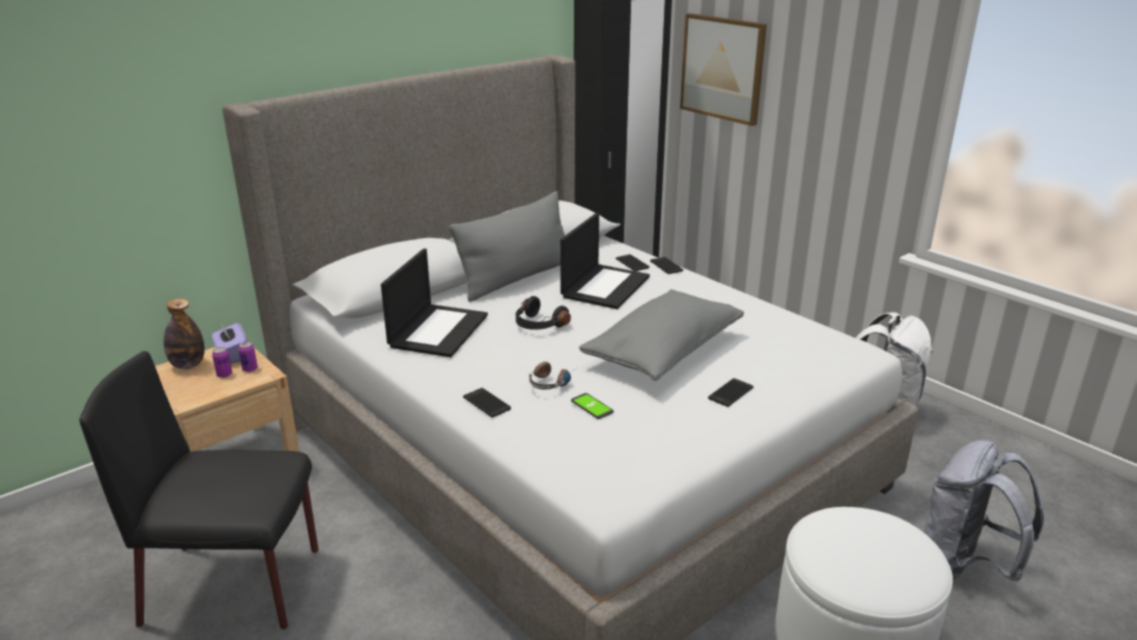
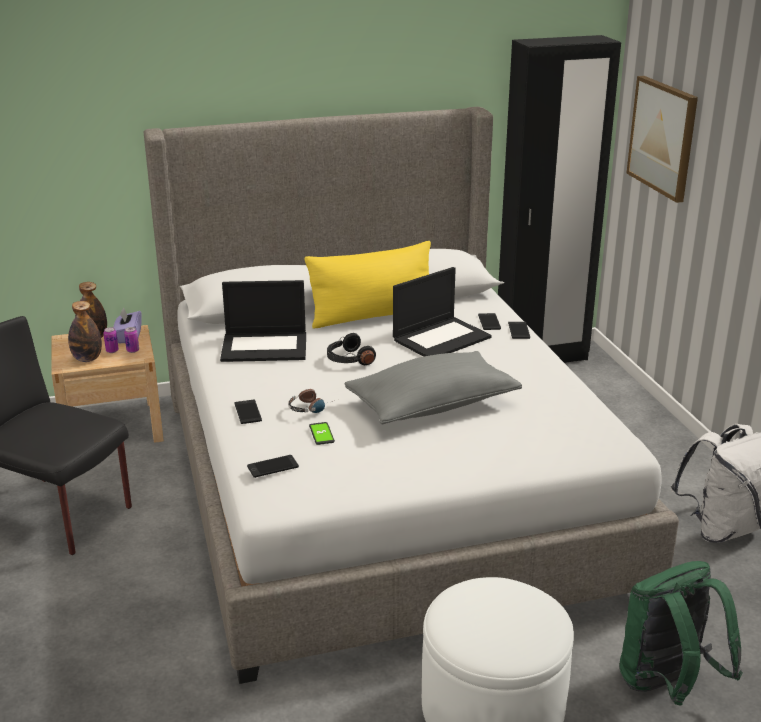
camera: 25 degrees right, 0 degrees up
laptop [381,248,488,357] -> laptop turned 45 degrees clockwise [220,280,306,362]
grey pillow [449,191,565,302] -> yellow pillow [305,241,431,329]
phone [708,378,753,407] -> phone moved to [247,455,299,478]
grey backpack [923,440,1044,581] -> green backpack [620,561,743,705]
none -> bottle [68,301,102,362]

